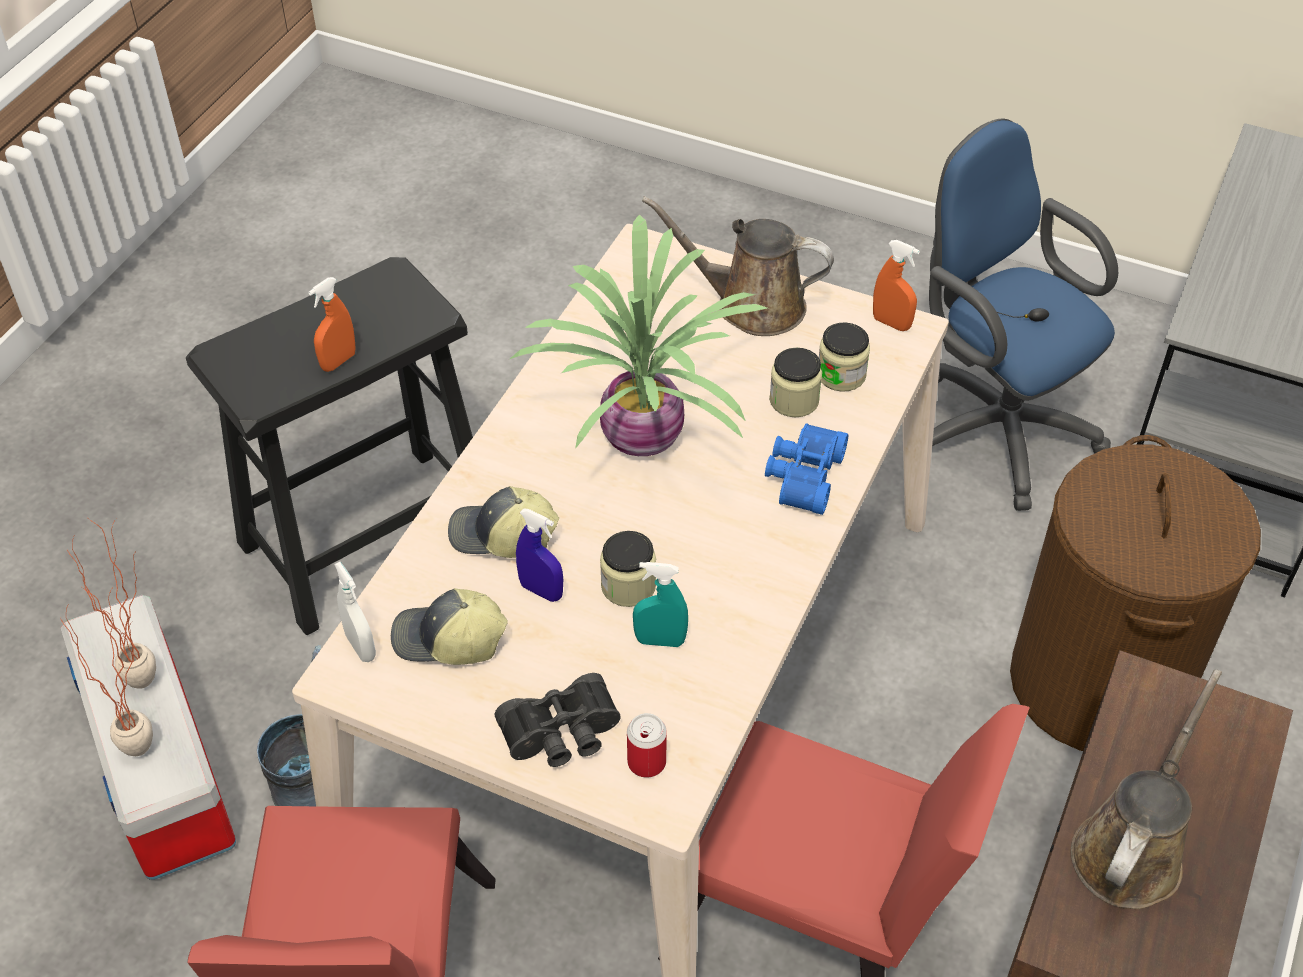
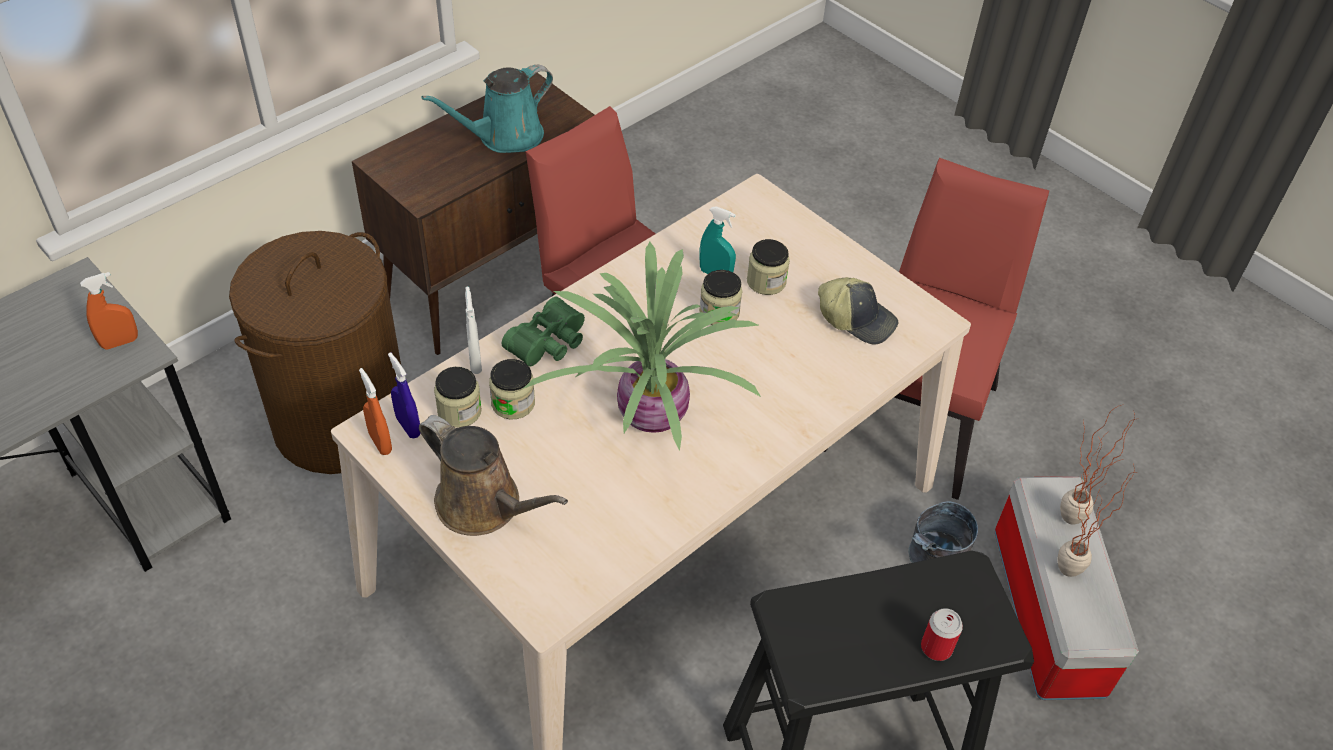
camera: 160 degrees left, 0 degrees up
orange spray bottle [308,277,355,372] -> orange spray bottle moved to [80,272,138,350]
white spray bottle [334,562,376,662] -> white spray bottle moved to [465,287,482,374]
cap [448,486,559,558] -> none
black binoculars [495,673,621,767] -> none
blue spray bottle [516,508,563,602] -> blue spray bottle moved to [388,352,420,438]
can [627,713,667,778] -> can moved to [921,608,963,661]
blue binoculars [765,423,848,515] -> green binoculars [502,297,585,366]
blue office chair [929,118,1118,511] -> none
brown watering can [1071,669,1222,909] -> turquoise watering can [421,65,553,153]
none -> jar [747,239,790,295]

